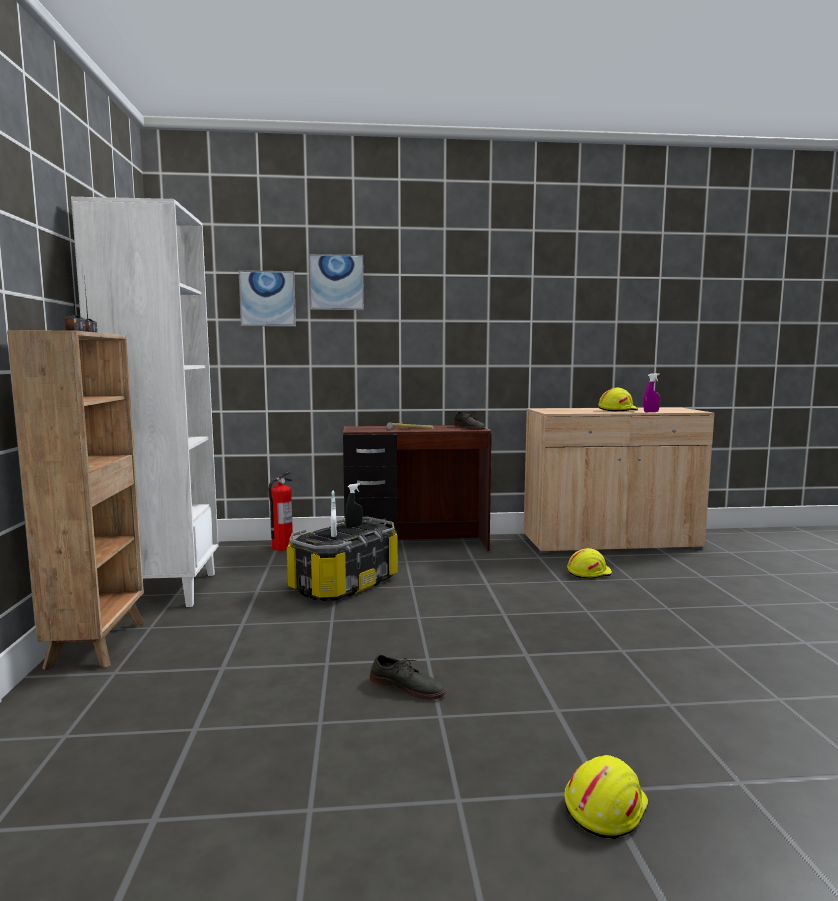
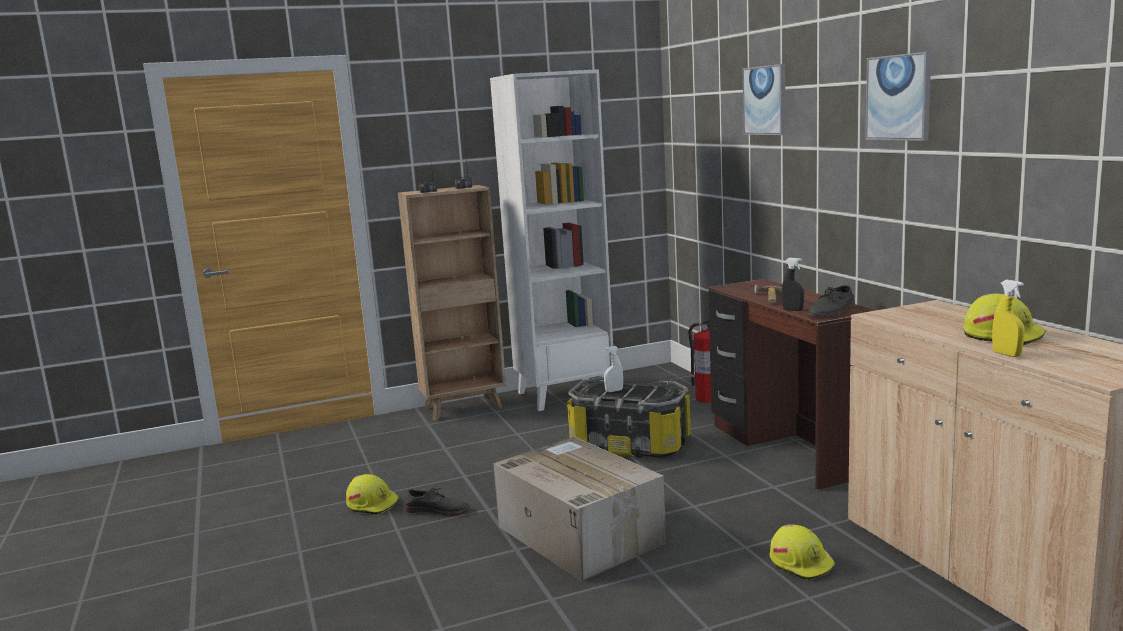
camera: 75 degrees right, 5 degrees up
picture [239,270,296,326] -> picture moved to [865,51,931,141]
black spray bottle [345,483,363,527] -> black spray bottle moved to [782,258,804,311]
grey shoe [370,655,446,700] -> grey shoe turned 90 degrees counterclockwise [404,488,470,516]
yellow hard hat [564,755,648,839] -> yellow hard hat moved to [346,474,399,515]
purple spray bottle [644,373,660,412] -> yellow spray bottle [992,280,1024,357]
none -> cardboard box [493,437,666,581]

